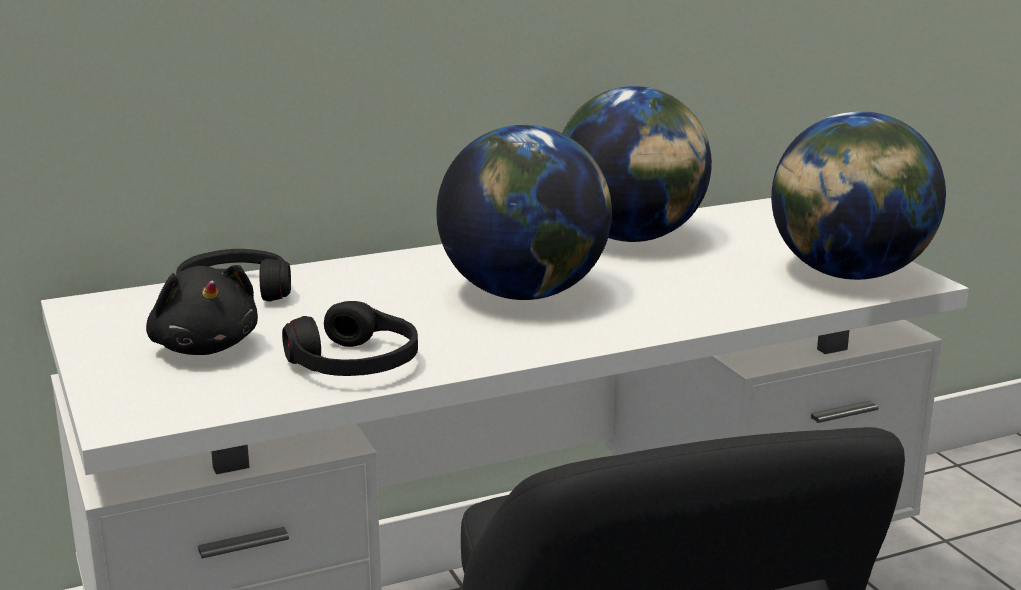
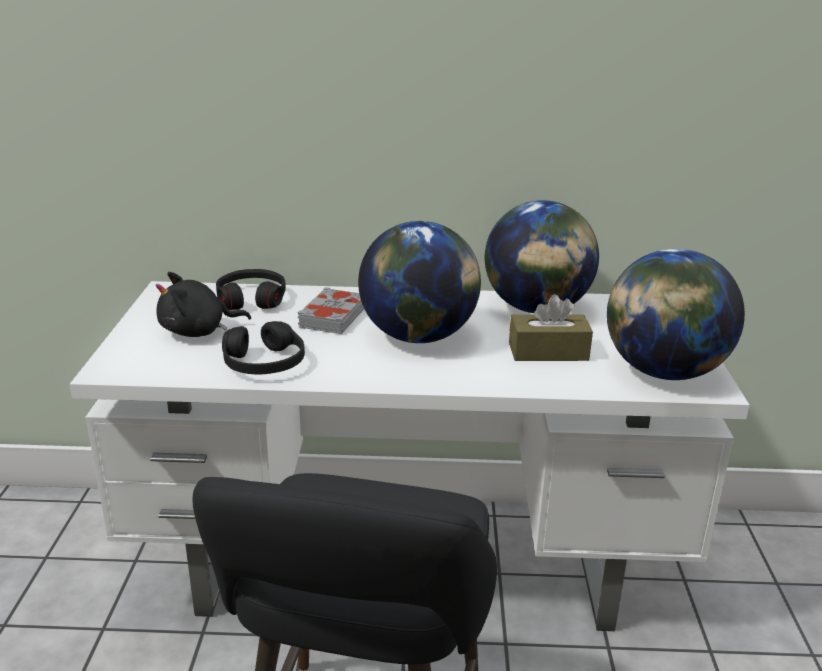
camera: 25 degrees right, 5 degrees up
black plush toy [146,265,258,355] -> black plush toy turned 75 degrees clockwise [156,272,251,337]
none -> grey book [298,287,364,334]
none -> brown tissue box [509,294,593,361]

